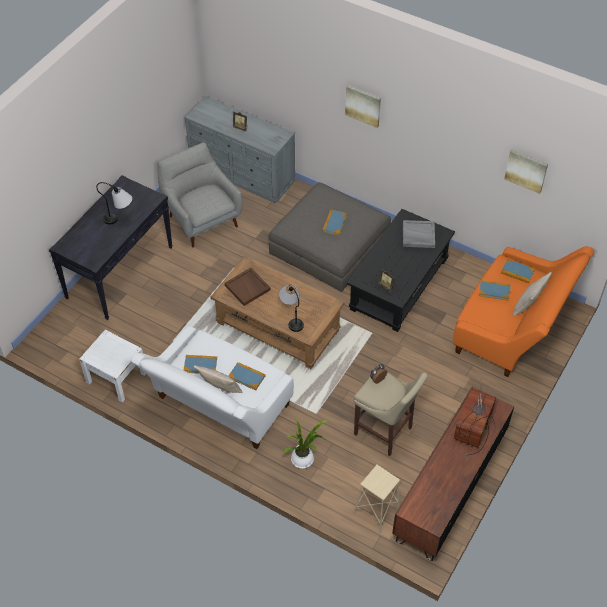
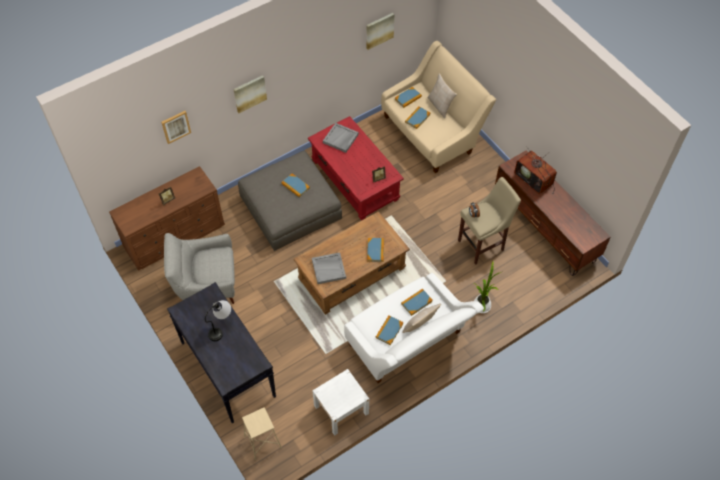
camera: 65 degrees left, 5 degrees up
grey dresser [185,96,295,203] -> brown dresser [109,166,225,271]
brown tray [225,268,271,306] -> grey tray [312,252,346,284]
table lamp [279,284,304,332] -> book [367,238,384,262]
black coffee table [347,209,455,332] -> red coffee table [308,116,404,220]
beige stool [353,465,400,533] -> beige stool moved to [242,407,282,461]
orange sofa [453,246,594,377] -> beige sofa [381,41,496,173]
none -> picture [161,111,191,144]

